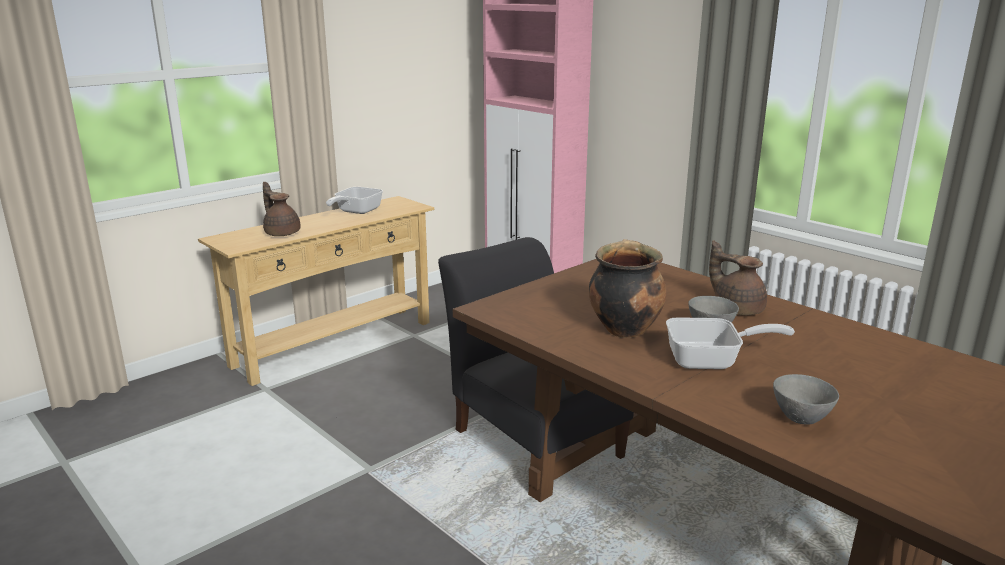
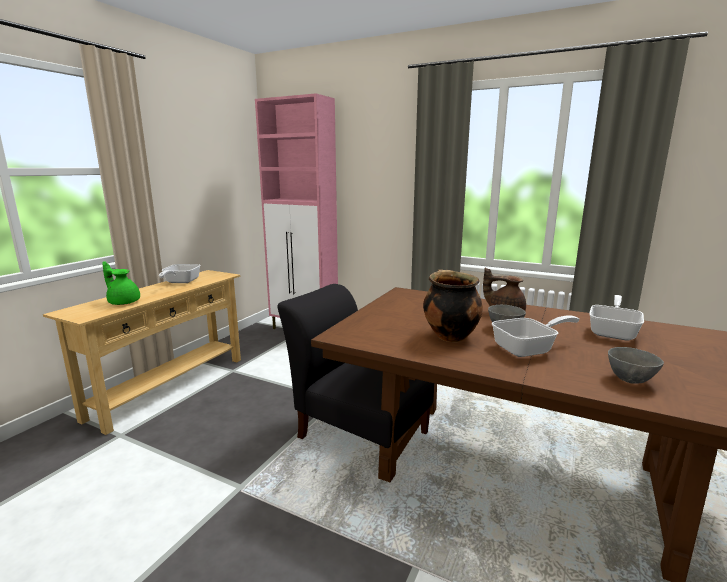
camera: 20 degrees left, 5 degrees down
brown teapot [263,182,301,236] -> green teapot [102,262,140,305]
none -> frying pan [589,295,644,341]

